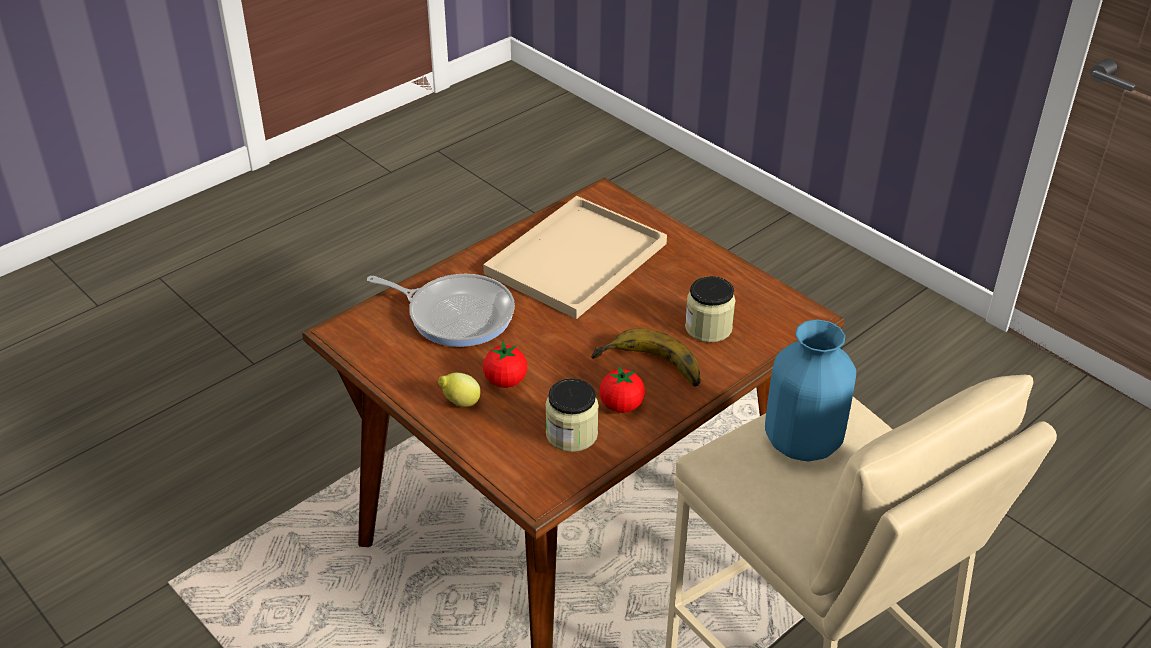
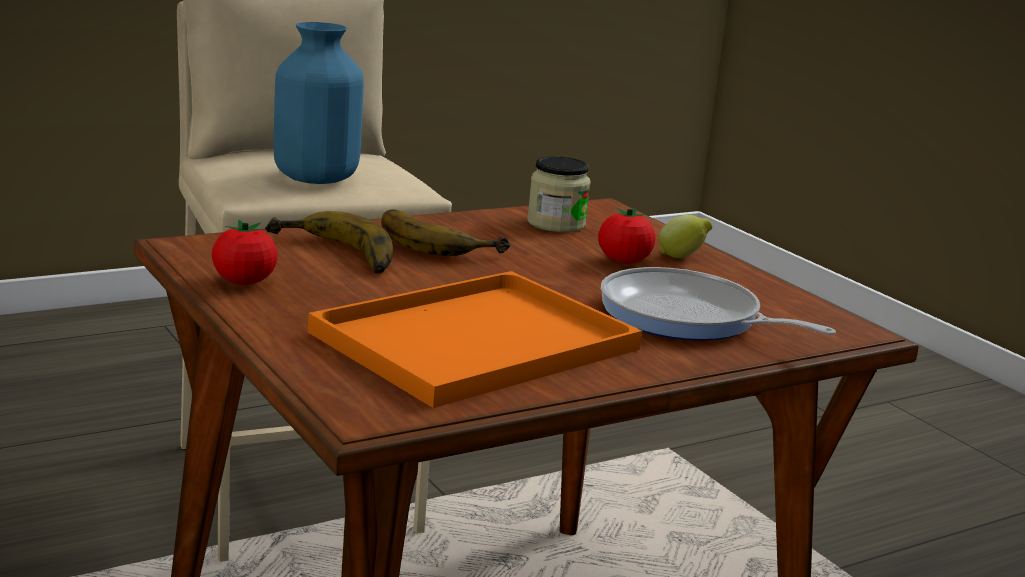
camera: 170 degrees left, 20 degrees down
beige tray [483,196,667,319] -> orange tray [308,271,642,408]
tomato [600,366,645,413] -> tomato moved to [212,220,278,285]
jar [685,276,736,343] -> banana [265,211,393,273]

